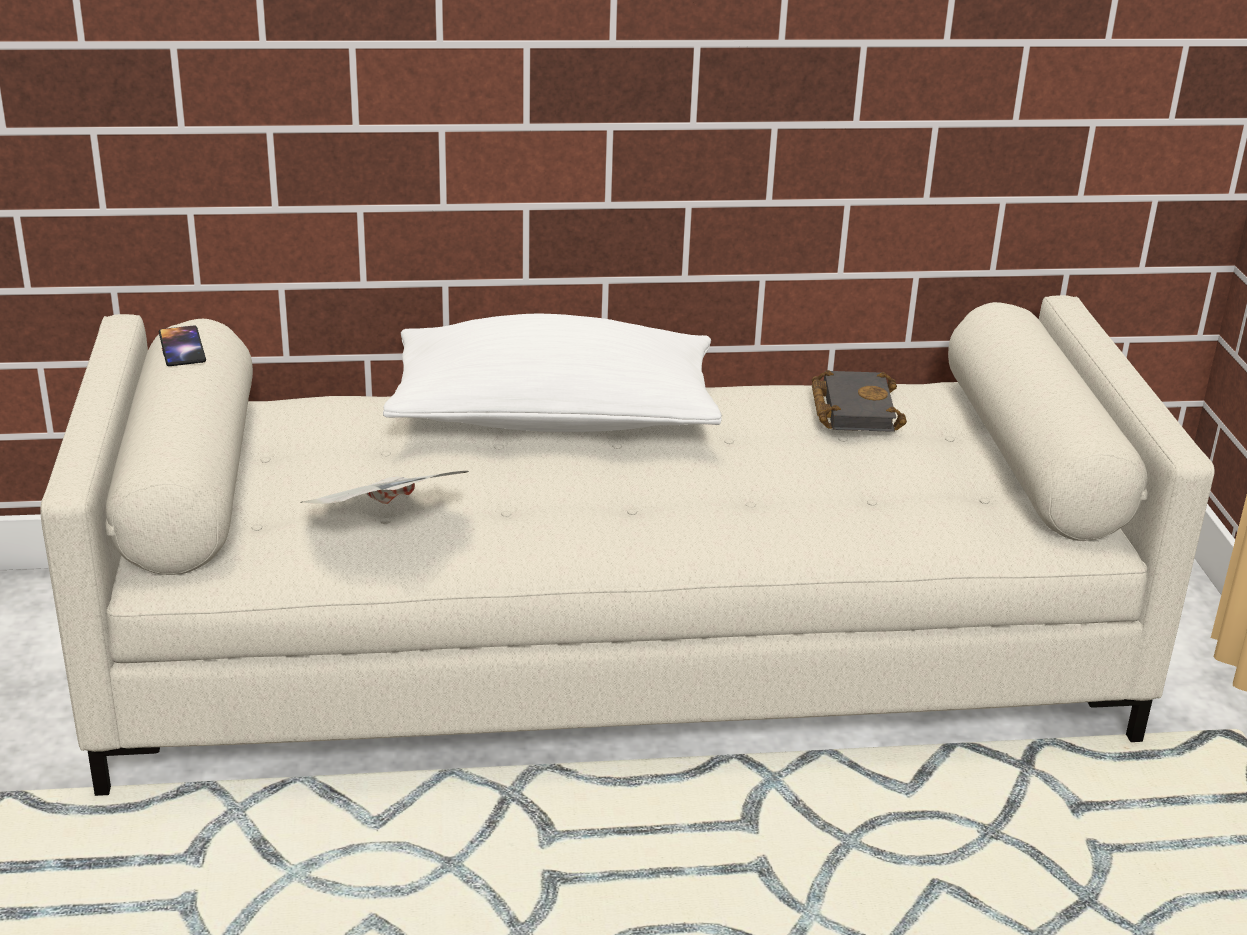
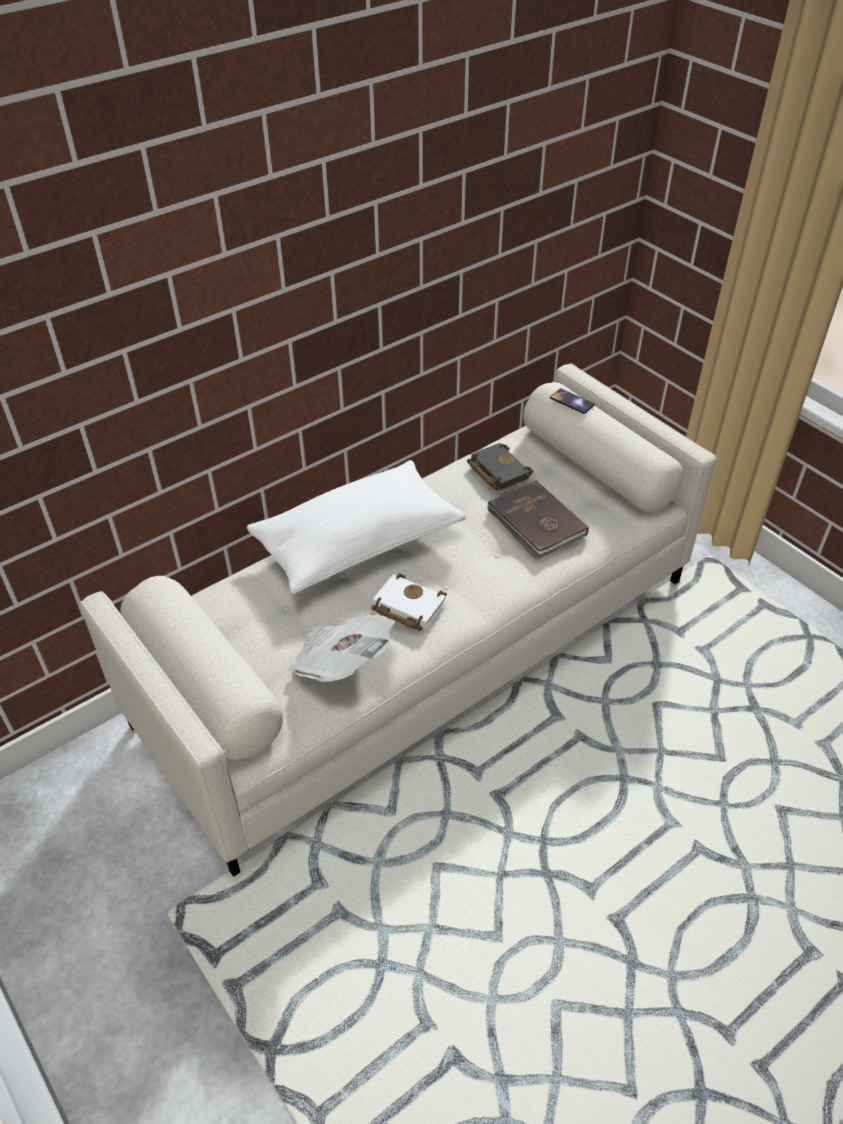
camera: 30 degrees left, 15 degrees up
phone [159,326,206,366] -> phone moved to [550,388,595,414]
none -> white book [371,573,447,631]
none -> brown book [487,480,589,559]

